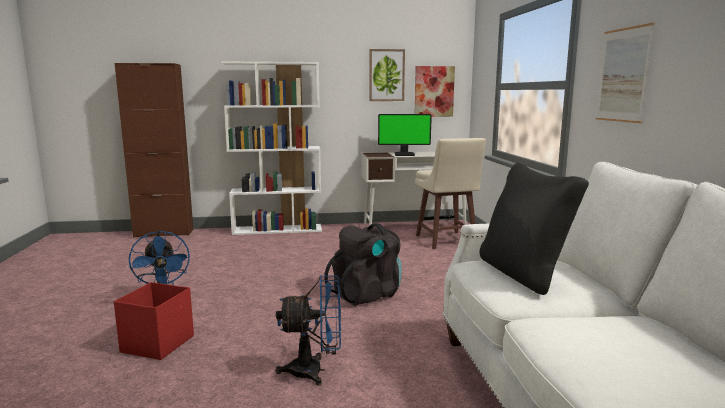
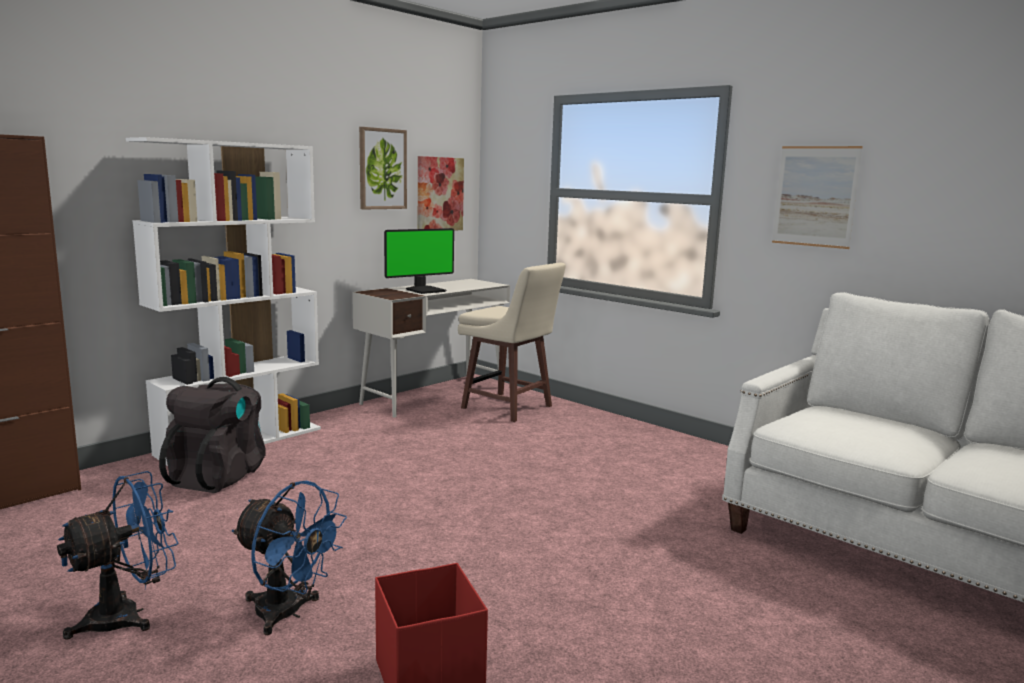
camera: 40 degrees left, 0 degrees up
blue fan [276,275,341,386] -> blue fan moved to [57,471,178,640]
black backpack [324,223,402,306] -> black backpack moved to [159,377,266,493]
black pillow [480,162,589,295] -> none

